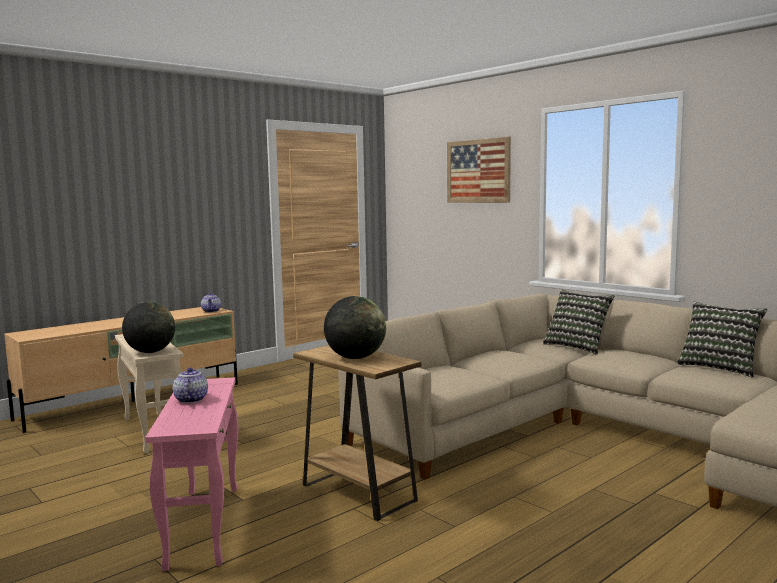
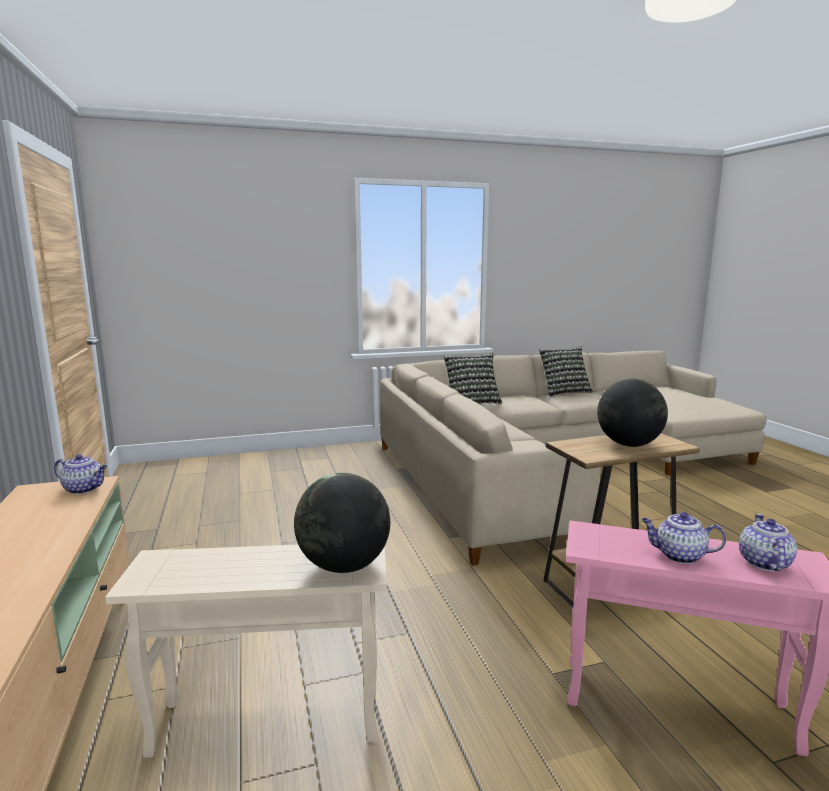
camera: 65 degrees left, 5 degrees up
picture [447,136,511,203] -> none
none -> teapot [739,514,797,571]

